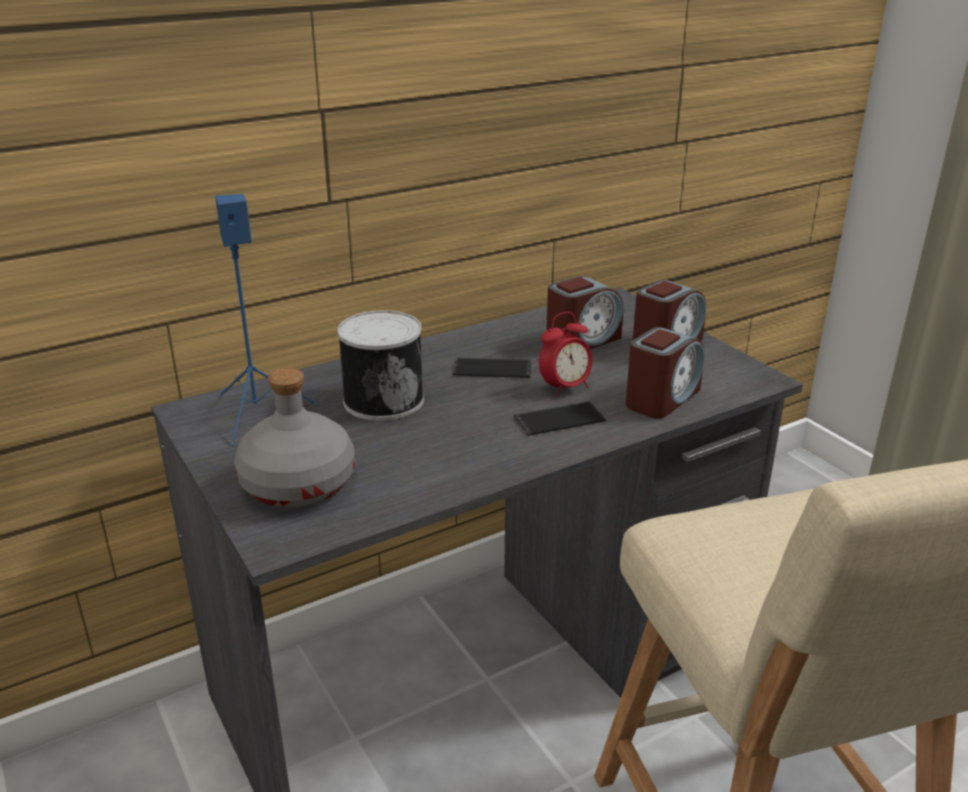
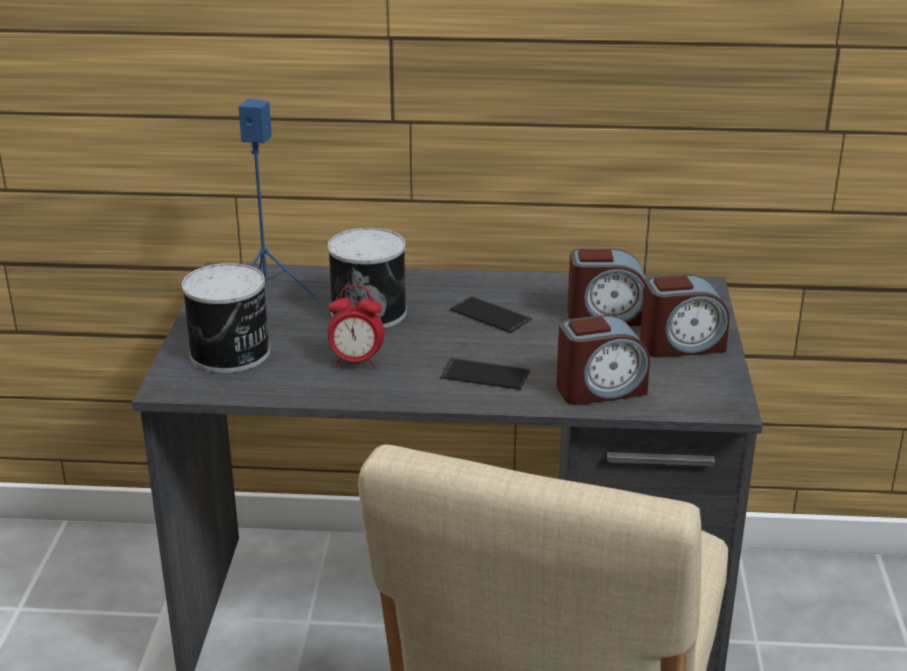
camera: 35 degrees right, 0 degrees up
grey bottle [234,368,355,507] -> can [182,263,270,373]
alarm clock [539,312,593,397] -> alarm clock moved to [328,285,385,369]

